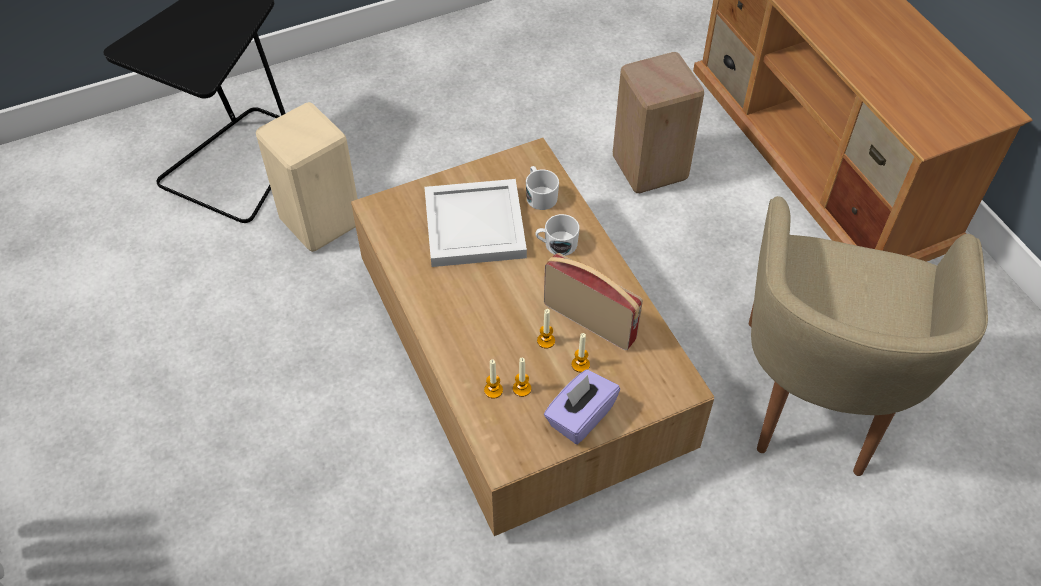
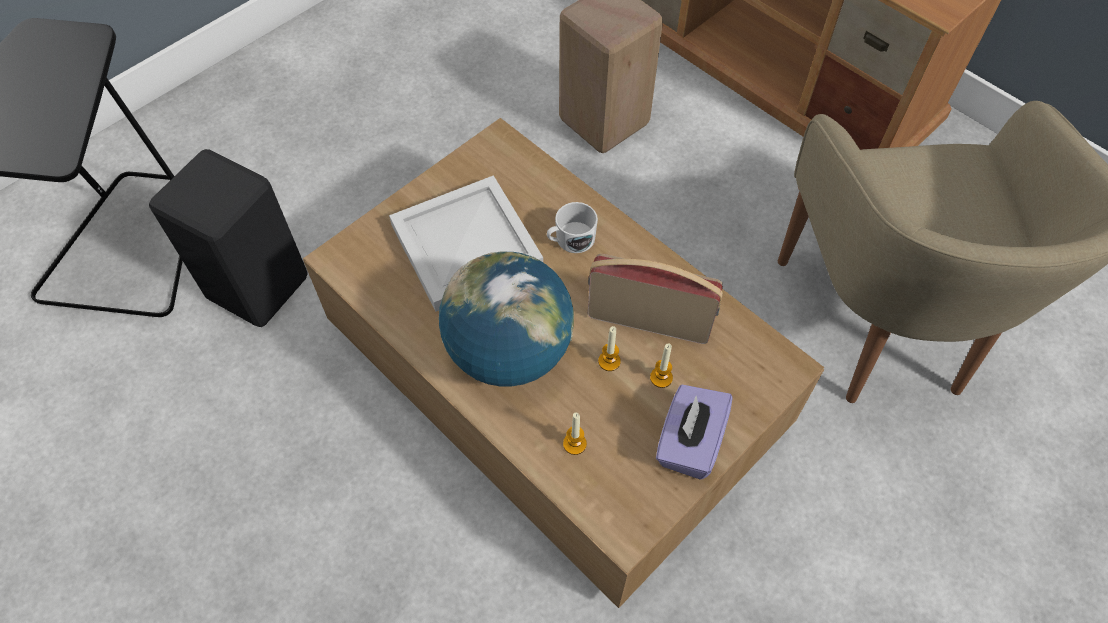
camera: 20 degrees left, 5 degrees up
beige stool [256,102,358,252] -> black stool [149,149,308,327]
candle [513,358,531,397] -> none
white mug [526,166,559,210] -> none
none -> globe [439,251,574,386]

